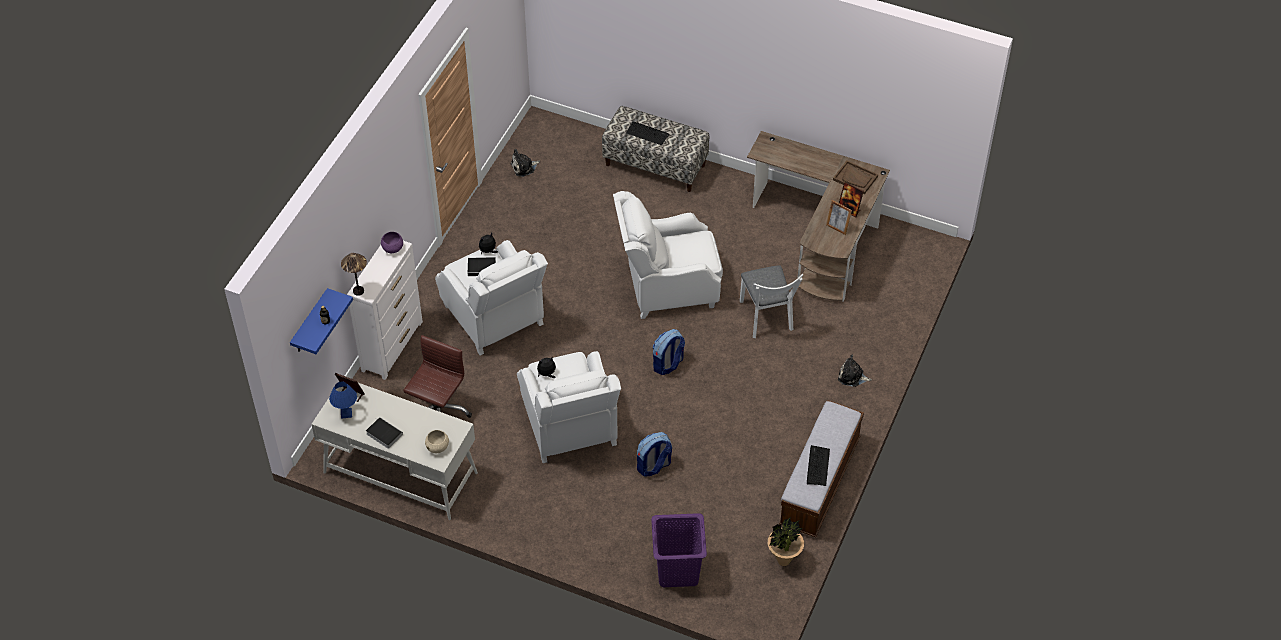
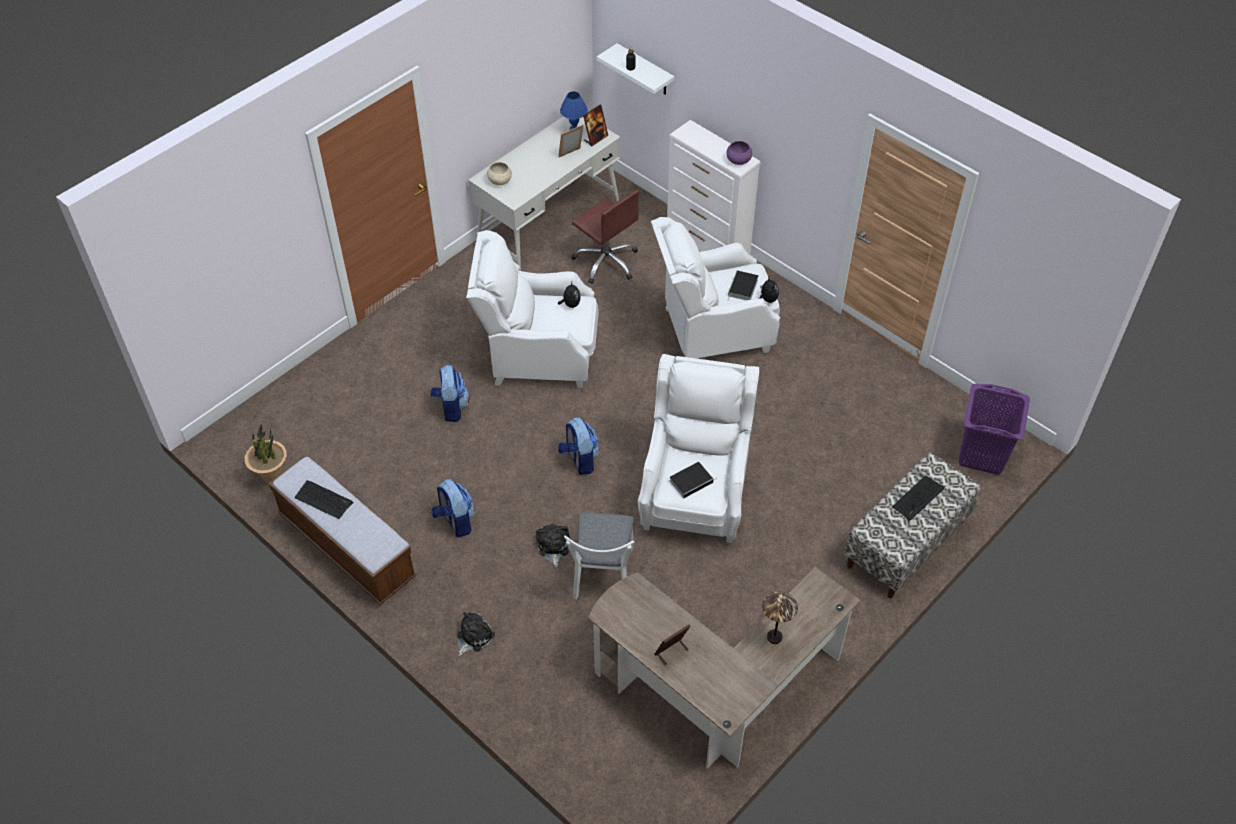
camera: 110 degrees right, 0 degrees up
blue shelf [290,288,353,354] -> white shelf [597,43,674,95]
table lamp [341,253,367,296] -> table lamp moved to [762,591,798,644]
book [366,417,403,449] -> book moved to [670,462,718,499]
plush toy [511,149,540,177] -> plush toy moved to [536,524,570,567]
purple laundry basket [651,513,707,587] -> purple laundry basket moved to [959,384,1030,475]
white chair [740,265,803,338] -> white chair turned 90 degrees counterclockwise [564,512,635,599]
picture frame [826,200,852,235] -> picture frame moved to [558,125,583,157]
brown tray [833,161,878,194] -> none
none -> backpack [432,479,474,537]

